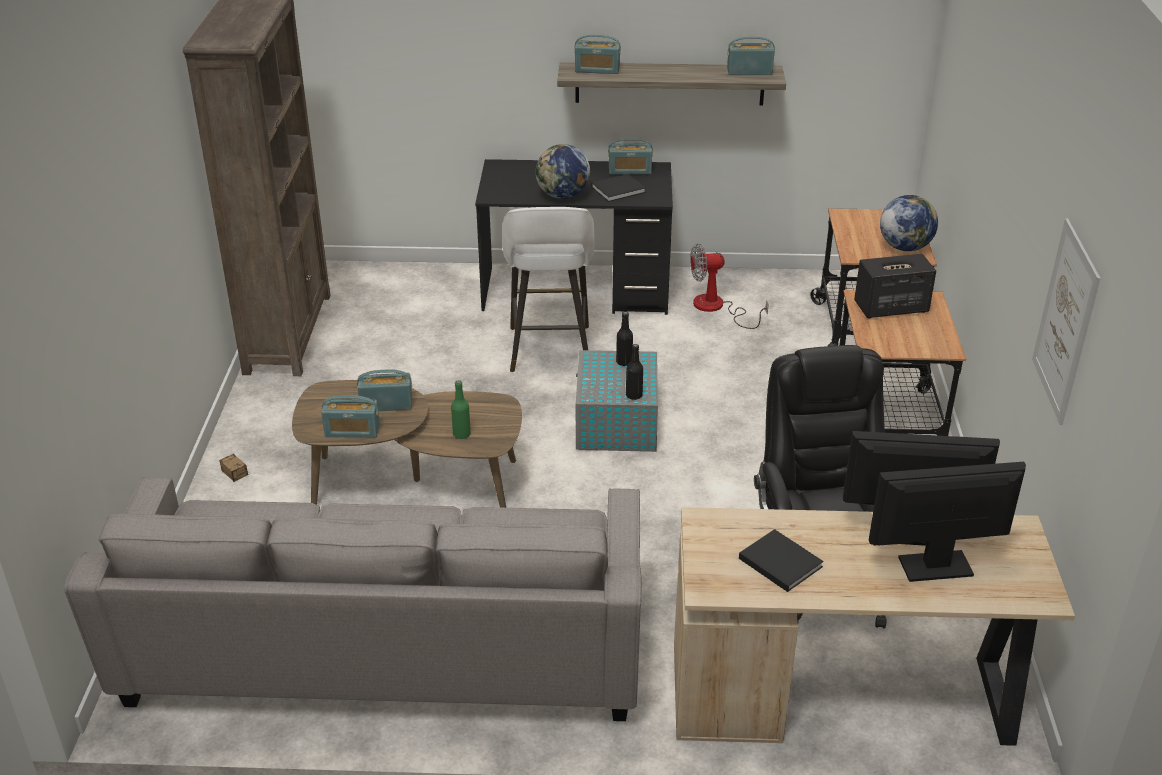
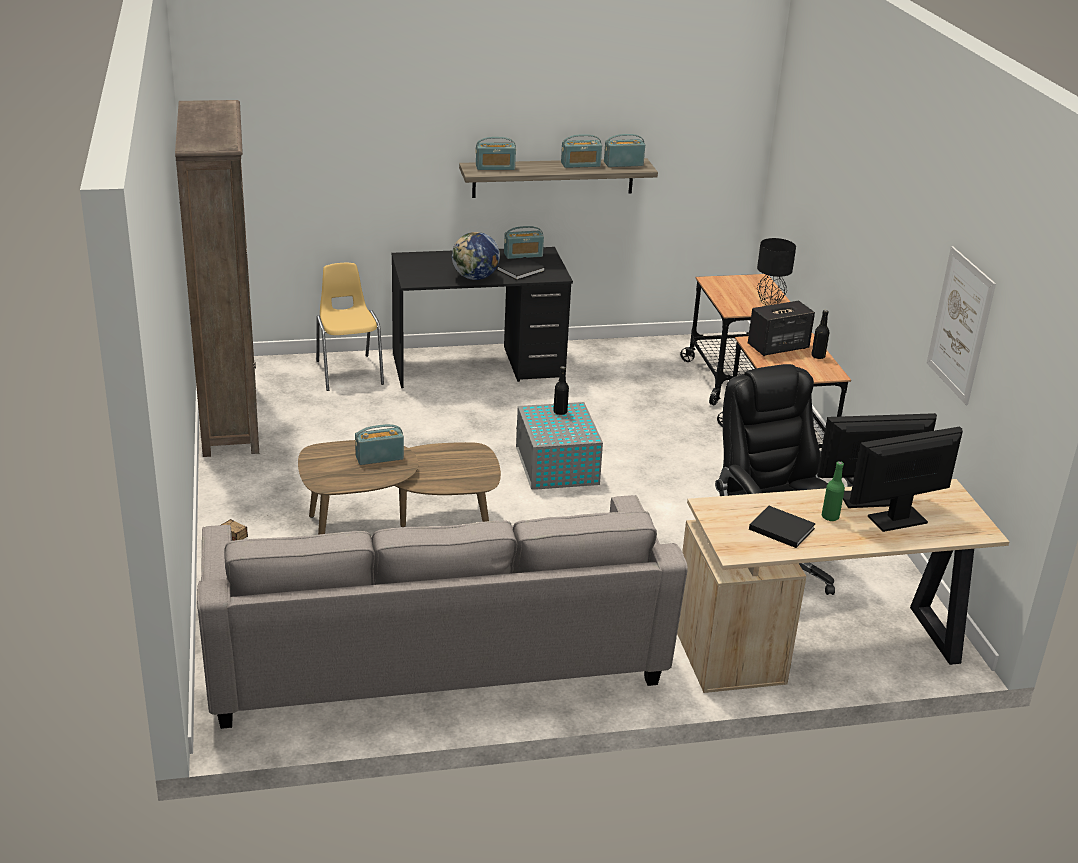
camera: 15 degrees left, 5 degrees down
radio [321,395,380,438] -> radio moved to [561,134,602,168]
green bottle [451,380,471,439] -> green bottle moved to [822,461,845,521]
white stool [502,207,595,372] -> none
black bottle [626,344,643,400] -> black bottle moved to [811,310,829,359]
fan [690,244,769,329] -> none
globe [880,195,938,251] -> black table lamp [757,238,796,306]
none -> yellow chair [316,263,384,391]

